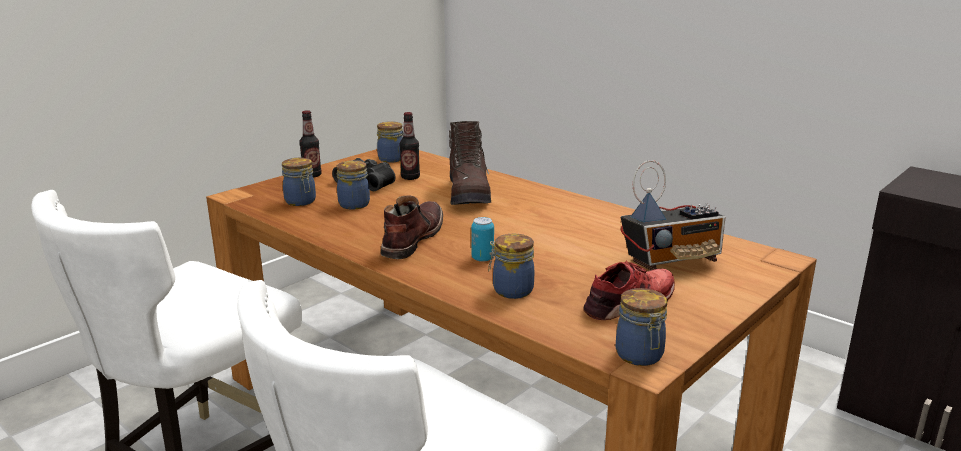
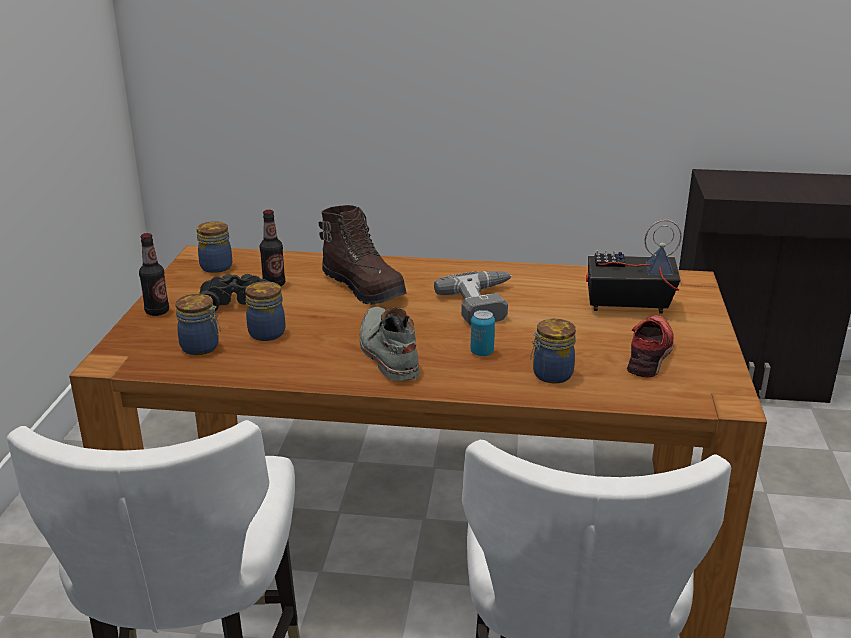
camera: 35 degrees left, 5 degrees up
brown boot [381,196,443,259] -> grey boot [360,307,420,381]
jar [616,288,667,366] -> none
radio [621,160,725,270] -> radio turned 120 degrees counterclockwise [586,219,682,314]
none -> power drill [434,271,512,325]

